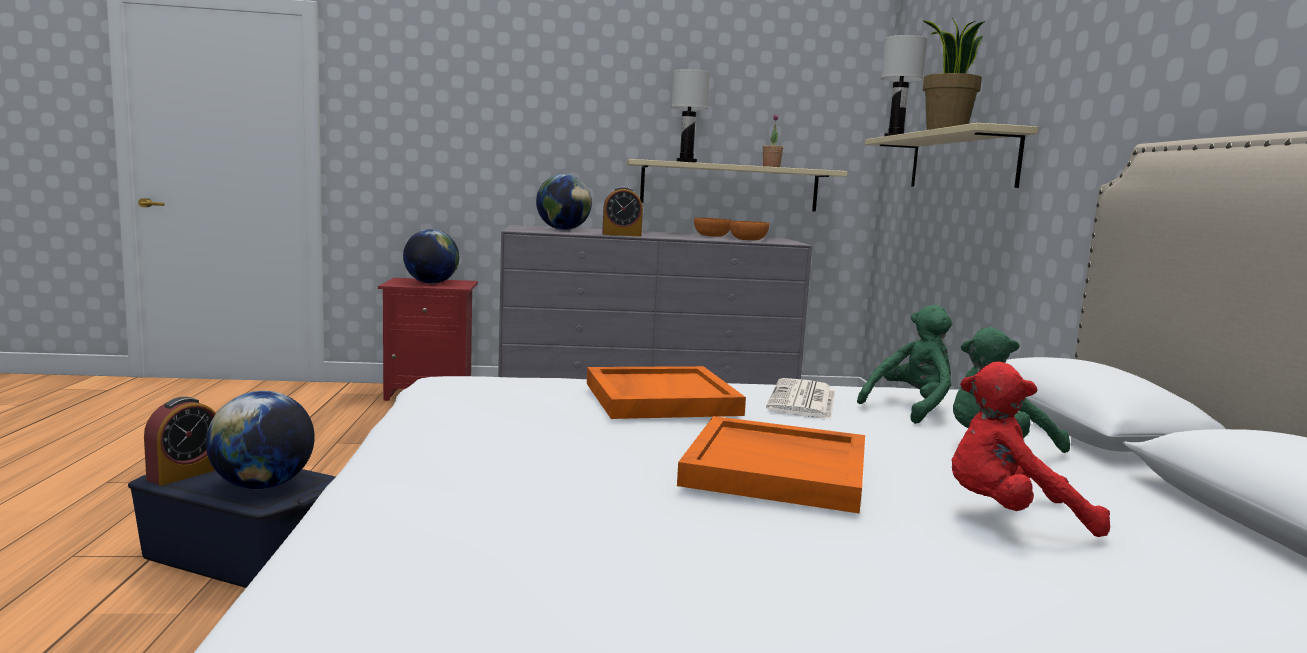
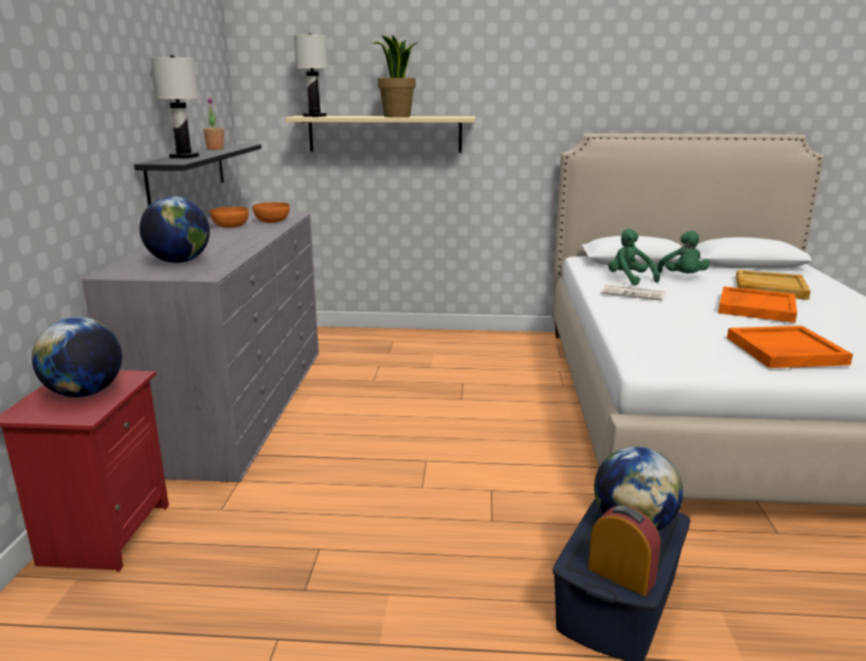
camera: 80 degrees left, 10 degrees up
orange tray [587,366,746,419] -> orange tray moved to [727,326,853,368]
alarm clock [602,187,643,236] -> none
beige shelf [626,159,848,211] -> black shelf [134,144,261,206]
red plush toy [951,361,1110,537] -> beige tray [736,270,811,300]

